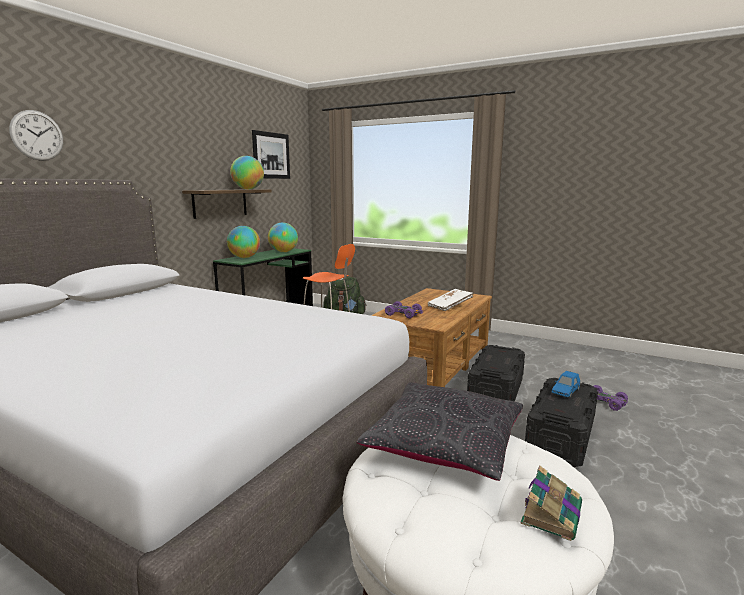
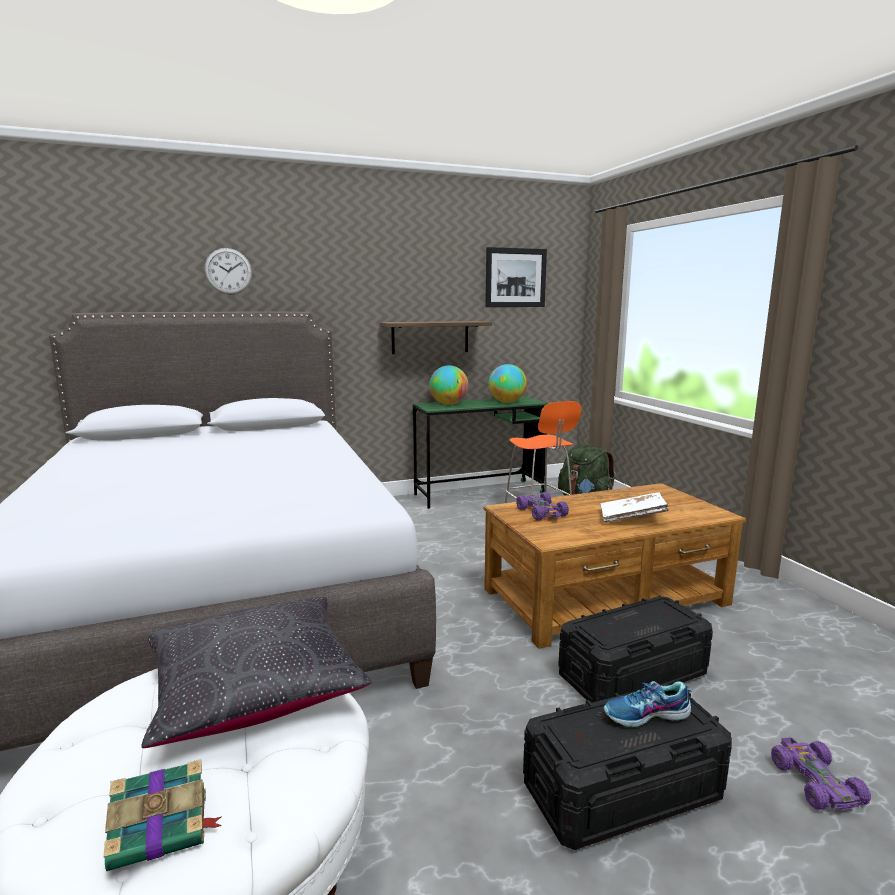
camera: 40 degrees right, 0 degrees up
globe [230,156,264,189] -> none
blue toy car [552,371,580,397] -> shoe [604,681,692,727]

